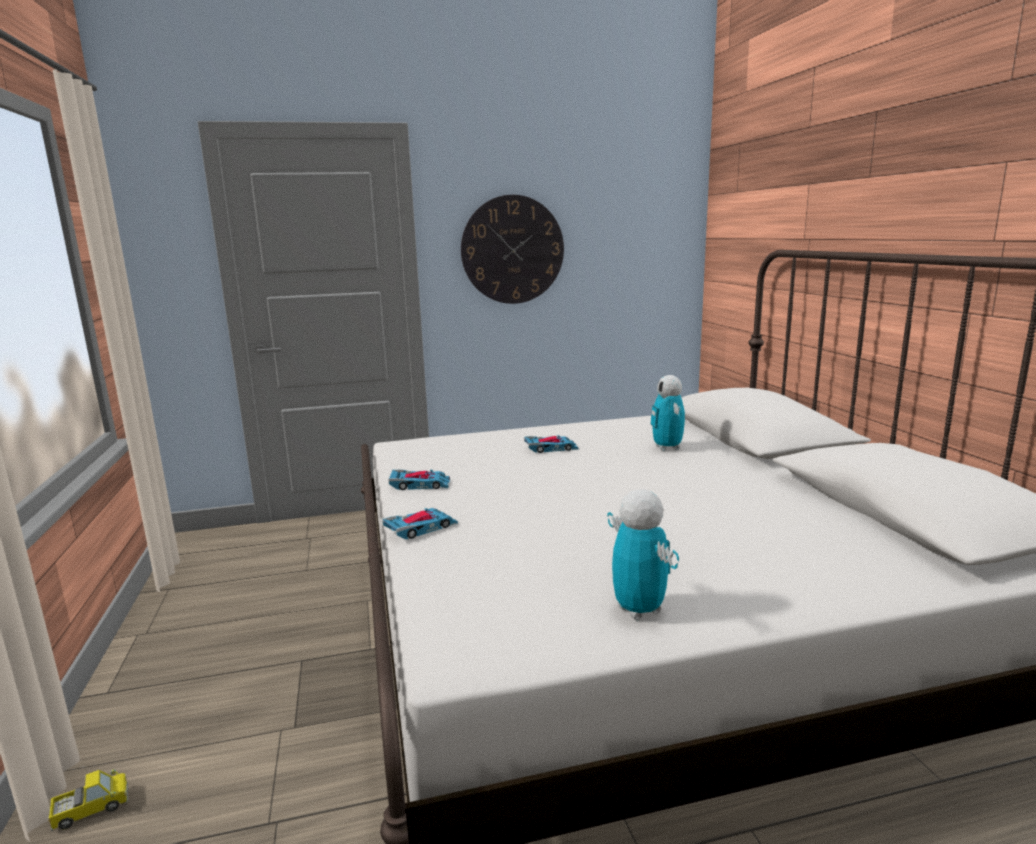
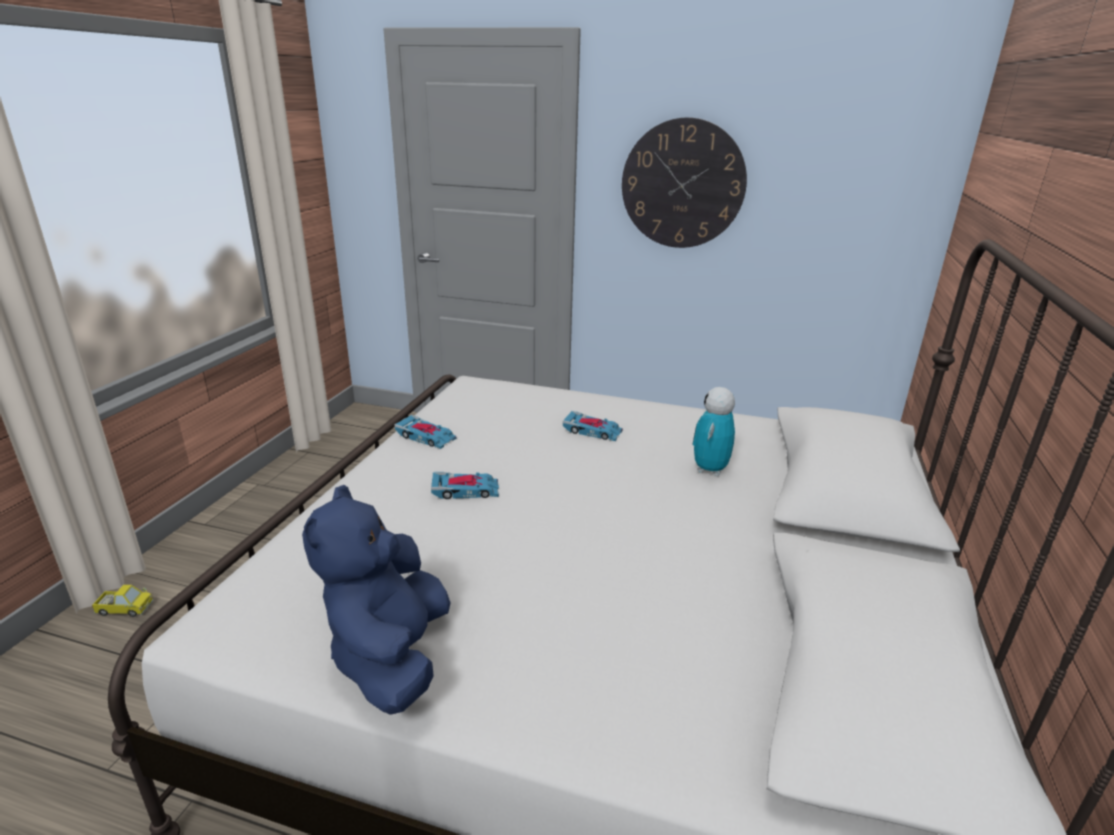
camera: 30 degrees right, 10 degrees up
toy car [382,508,458,539] -> toy car moved to [431,472,499,499]
toy robot [607,489,679,620] -> blue plush toy [302,485,451,715]

